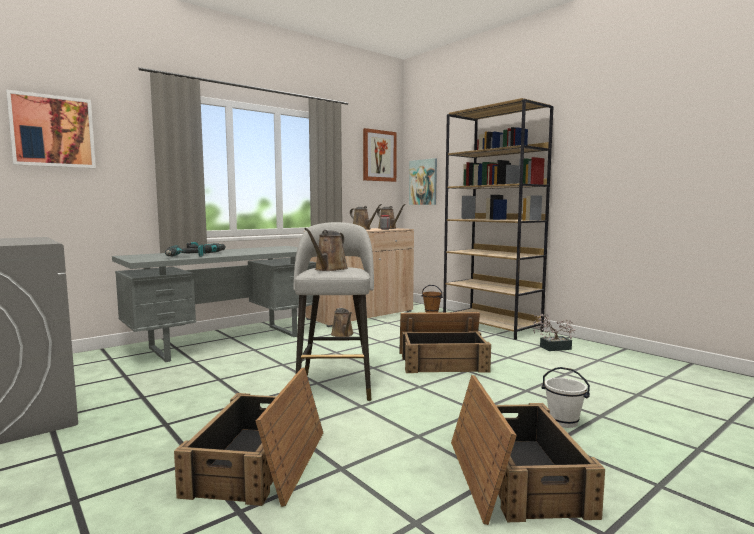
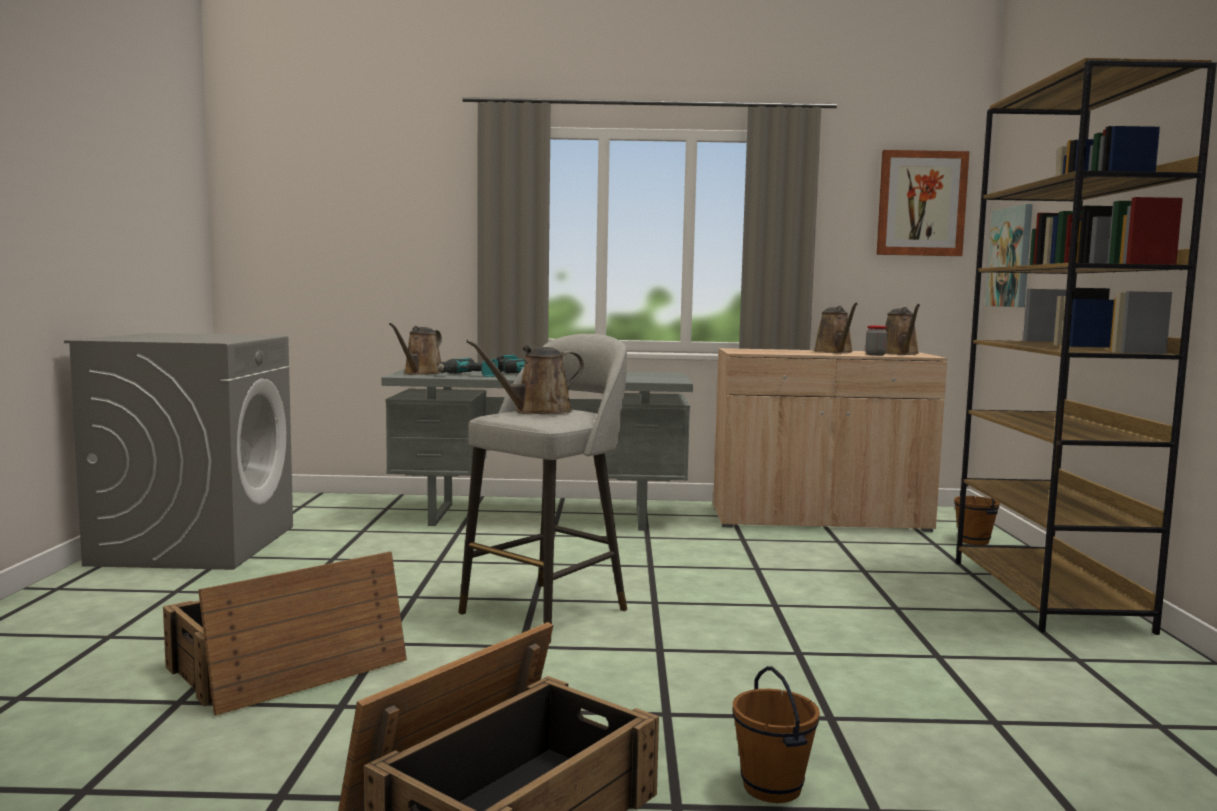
camera: 40 degrees right, 0 degrees up
picture [6,89,96,168] -> none
brown watering can [331,308,354,337] -> brown watering can moved to [389,323,442,375]
crate [399,312,491,373] -> none
potted plant [533,313,575,351] -> none
white bucket [542,367,590,428] -> brown bucket [733,666,820,803]

